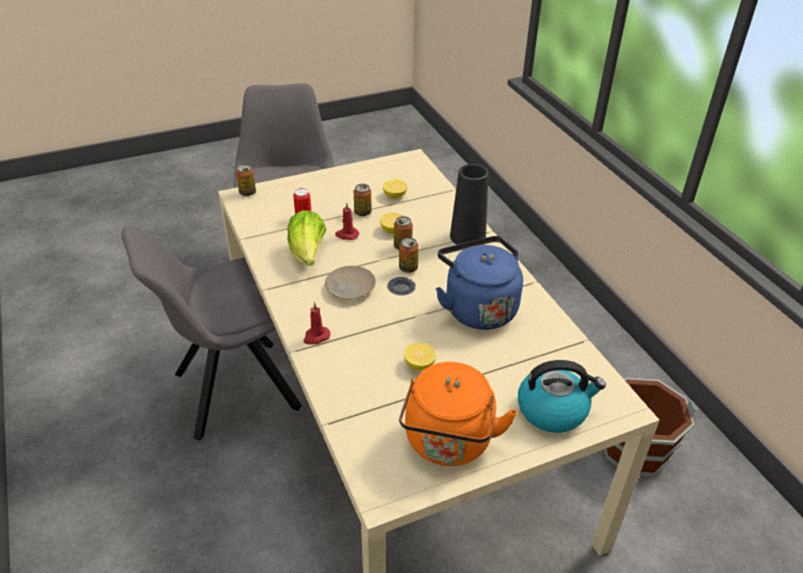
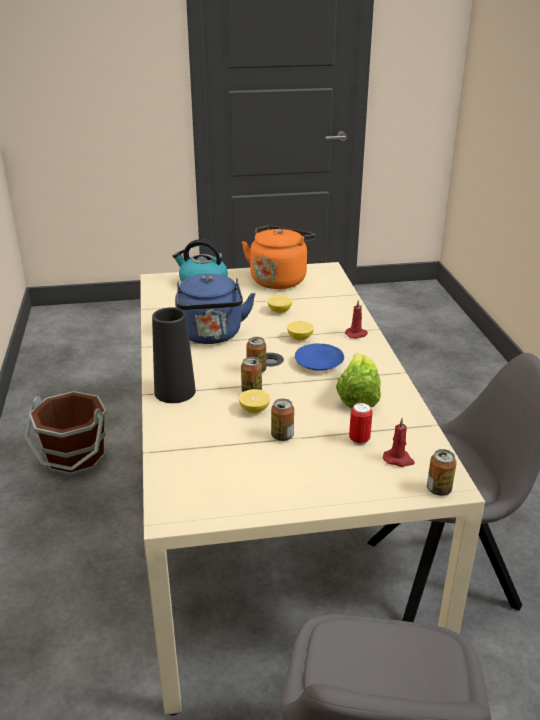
camera: 165 degrees left, 10 degrees down
beige plate [325,266,376,300] -> blue plate [295,343,344,371]
red candle [335,202,359,240] -> red candle moved to [383,418,415,467]
lemon [383,179,408,199] -> lemon moved to [287,321,314,341]

